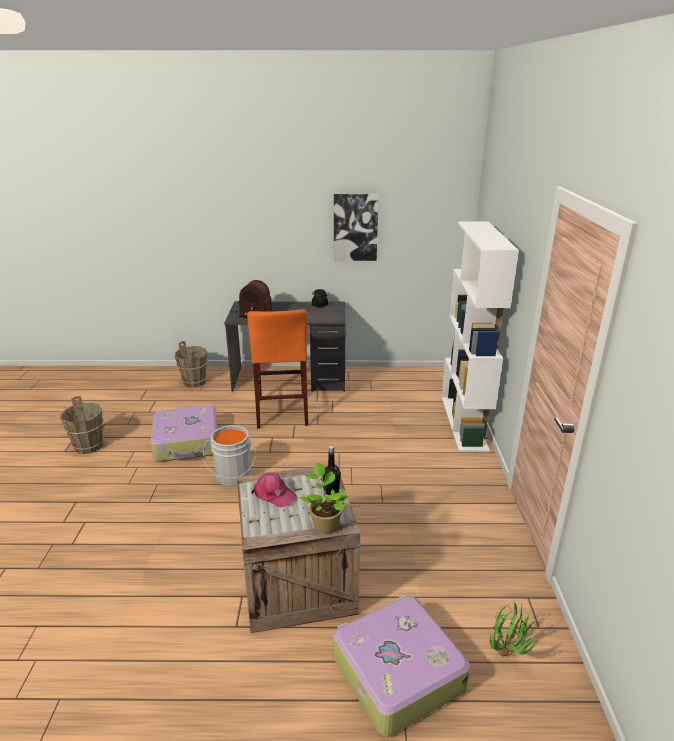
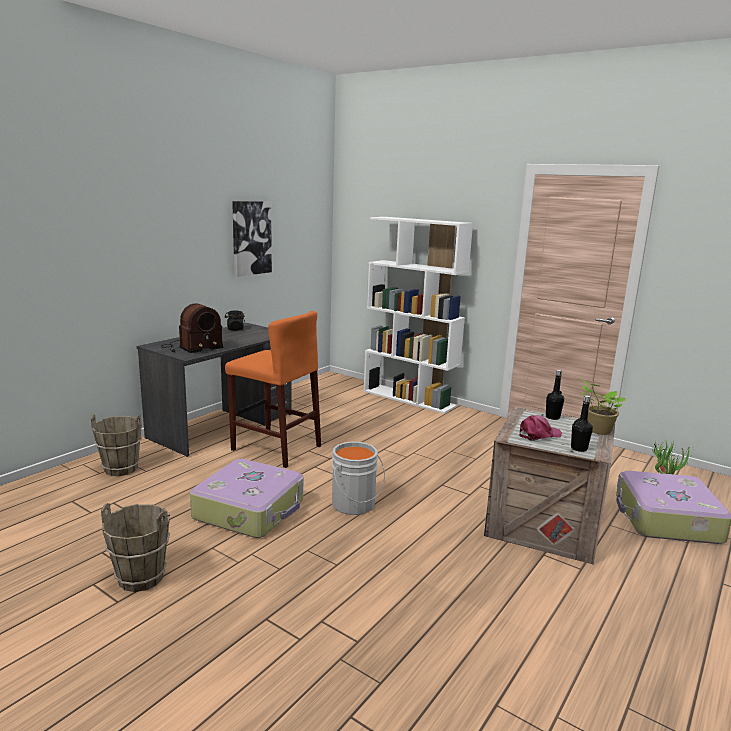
camera: 55 degrees left, 10 degrees down
none -> black bottle [571,395,593,452]

